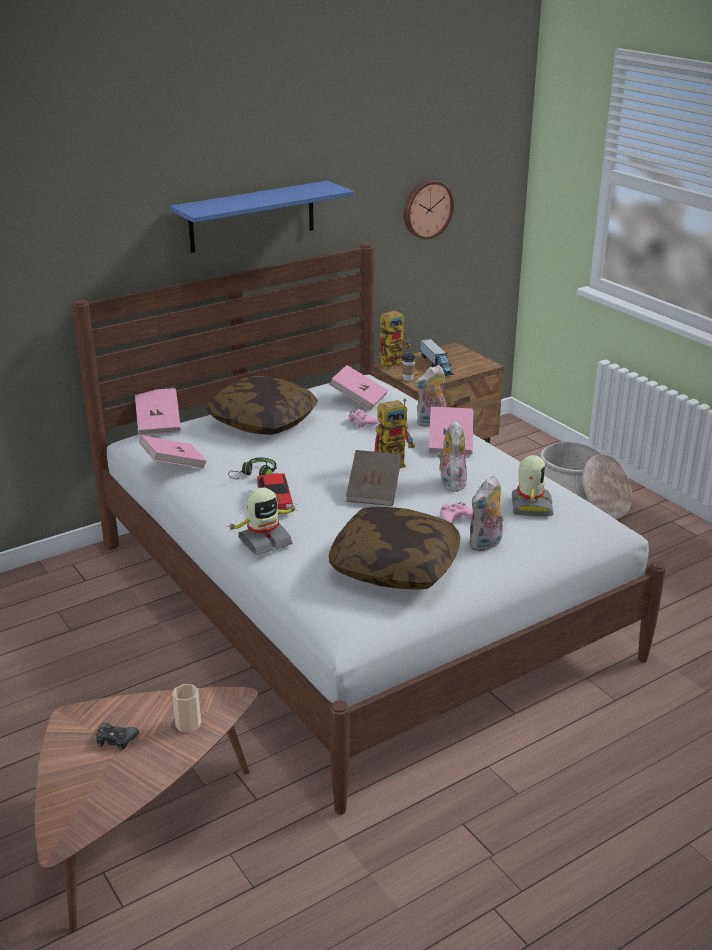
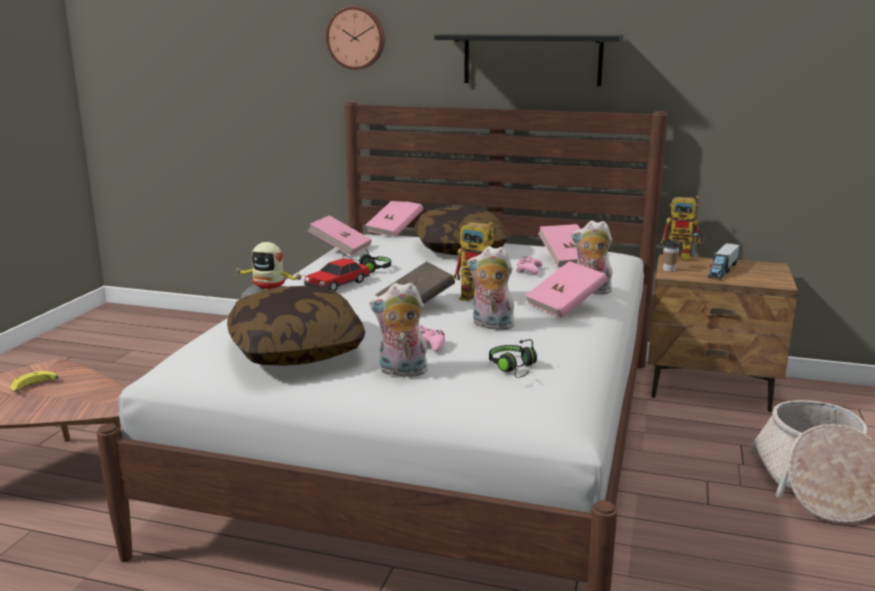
camera: 50 degrees right, 10 degrees down
black game controller [96,723,139,751] -> banana [10,371,58,394]
blue shelf [170,181,354,253] -> black shelf [434,34,623,86]
cup [172,684,201,733] -> none
wall clock [404,180,454,239] -> wall clock moved to [326,6,385,70]
plush toy [437,420,467,492] -> plush toy turned 120 degrees counterclockwise [467,246,515,330]
toy robot [512,455,553,517] -> black headphones [489,339,537,378]

